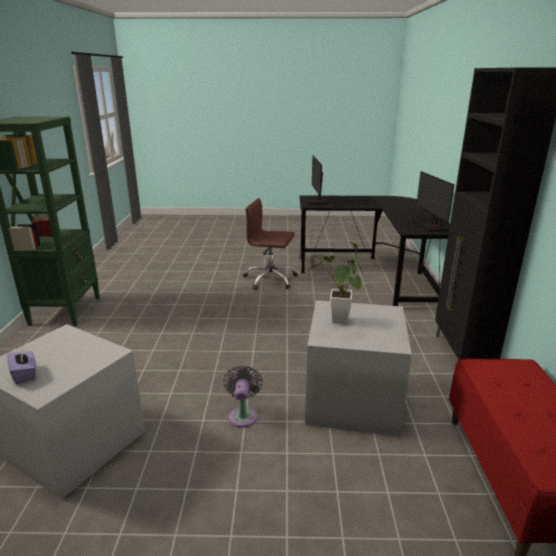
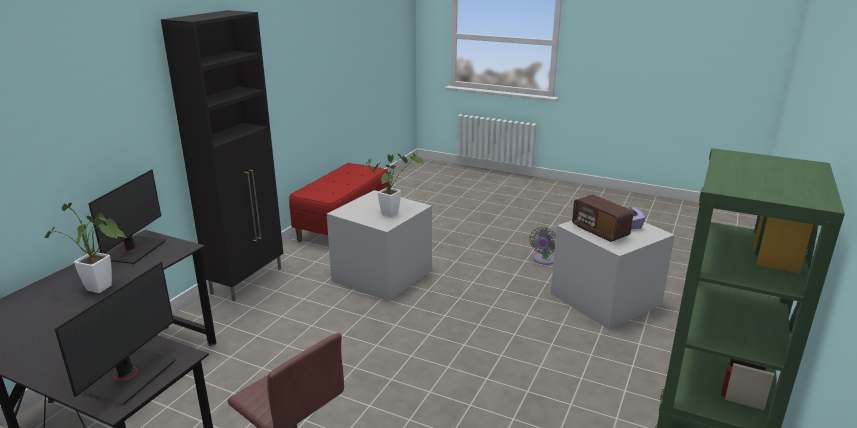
camera: 155 degrees left, 0 degrees up
grey fan [224,365,263,428] -> grey fan moved to [530,227,556,265]
none -> potted plant [45,203,126,293]
none -> radio [572,194,633,242]

